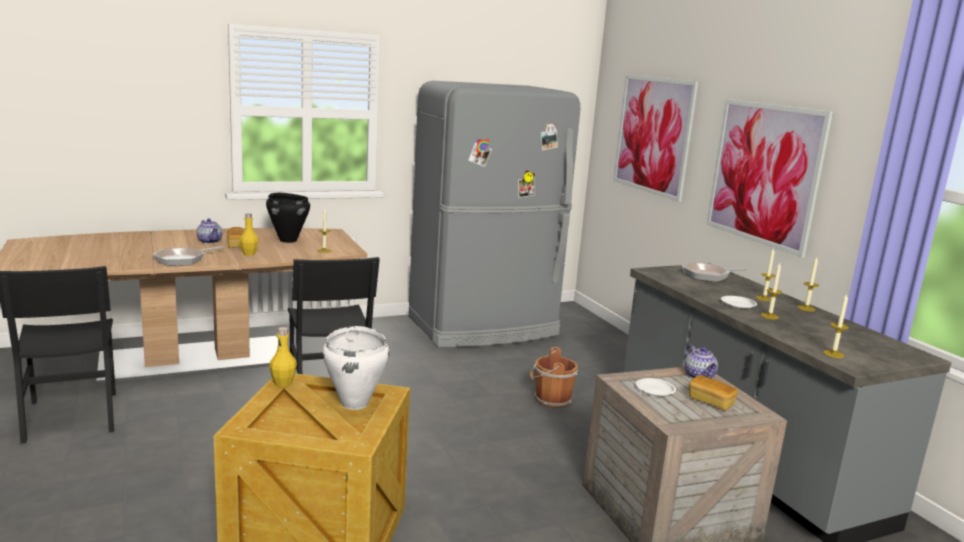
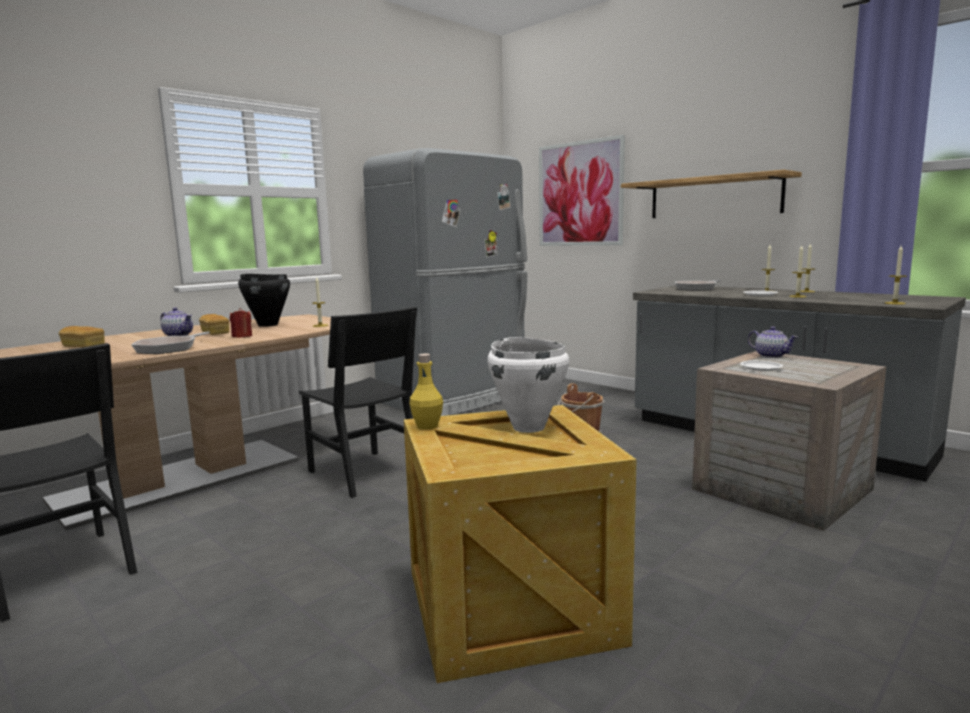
camera: 20 degrees left, 5 degrees down
yellow bottle [239,213,259,256] -> red candle [230,308,252,338]
bread [689,375,738,410] -> bread moved to [59,326,105,348]
picture [706,99,833,258] -> shelf [621,170,802,218]

